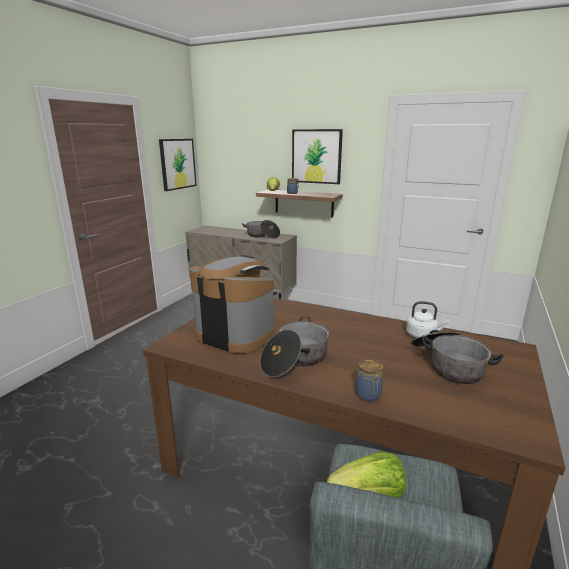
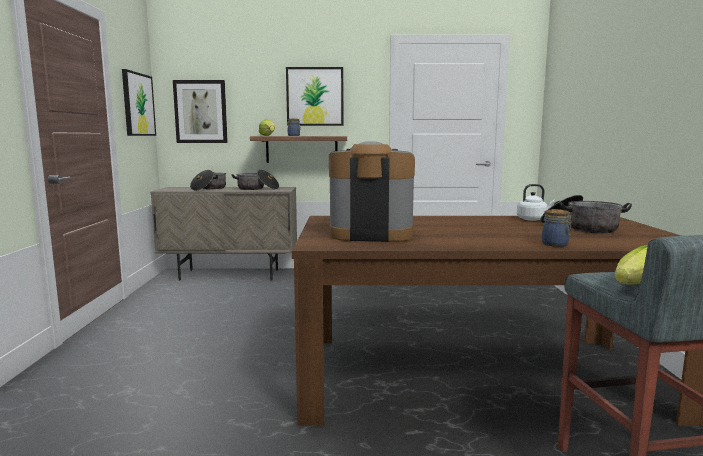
camera: 25 degrees left, 10 degrees down
cooking pot [260,317,329,377] -> cooking pot moved to [190,170,226,191]
none -> picture [173,80,228,143]

